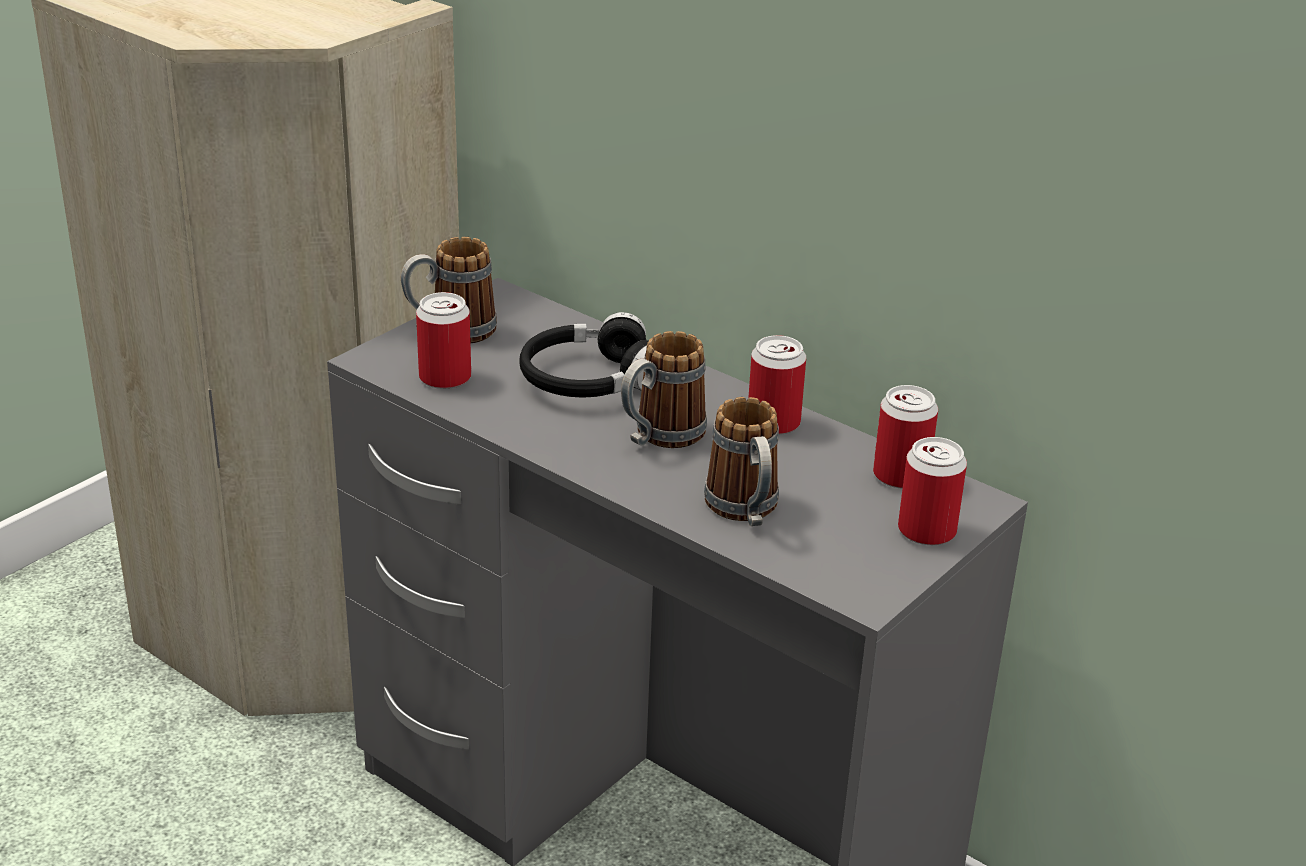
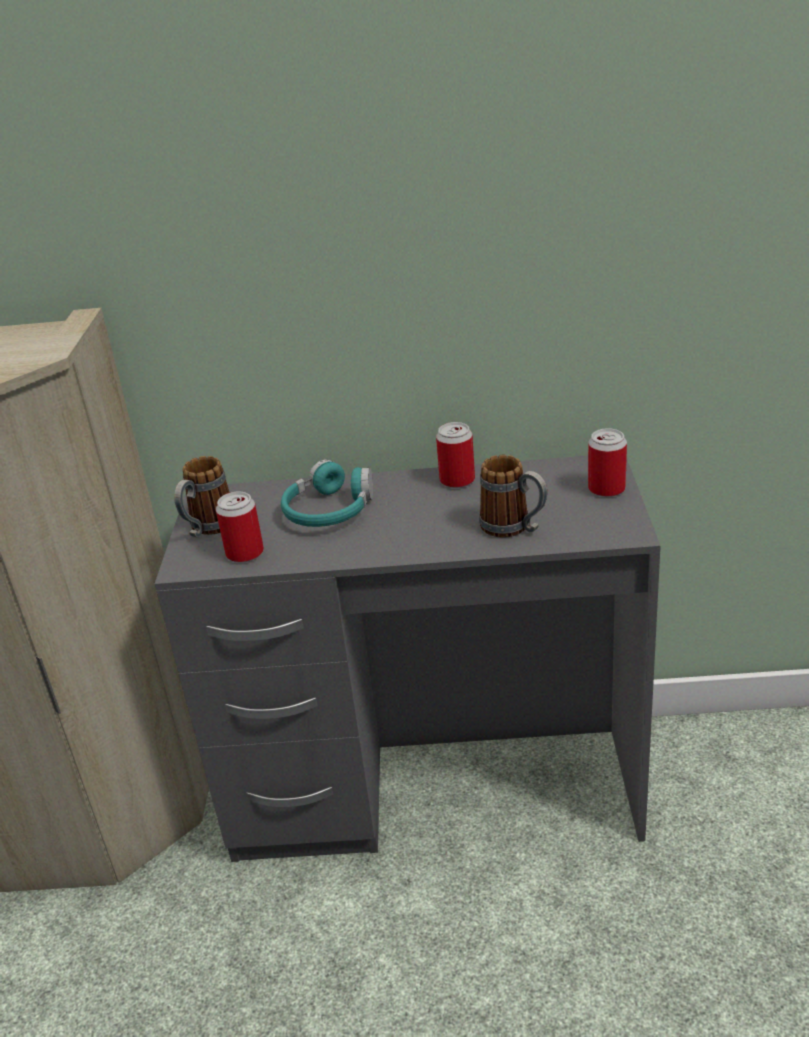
camera: 35 degrees left, 0 degrees up
black headphones [519,312,648,397] -> turquoise headphones [281,459,373,527]
mug [621,331,707,448] -> none
can [873,385,938,489] -> none

